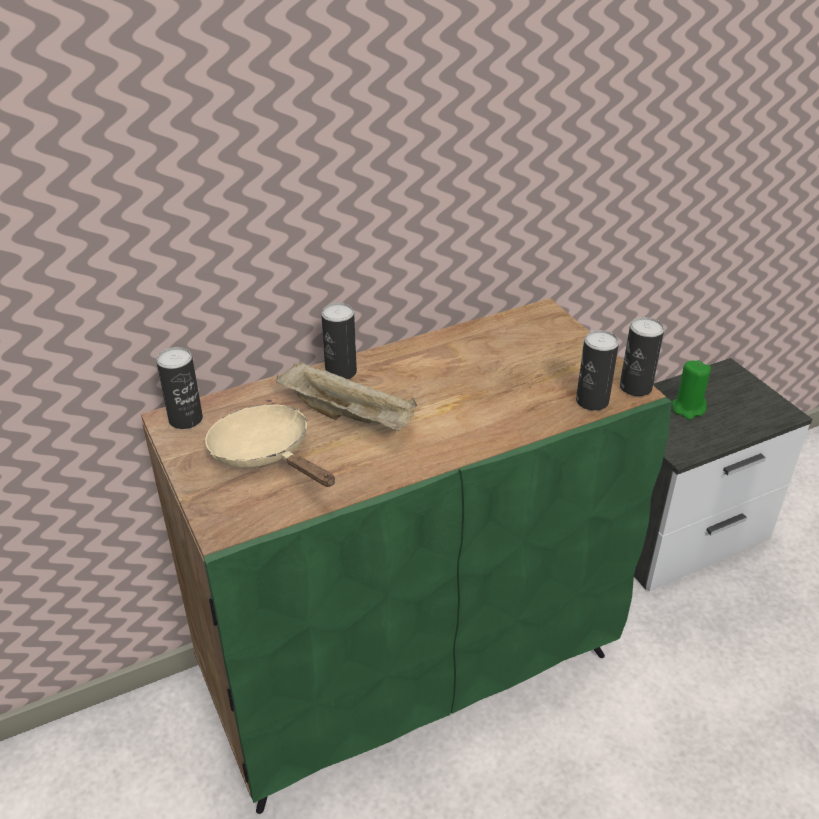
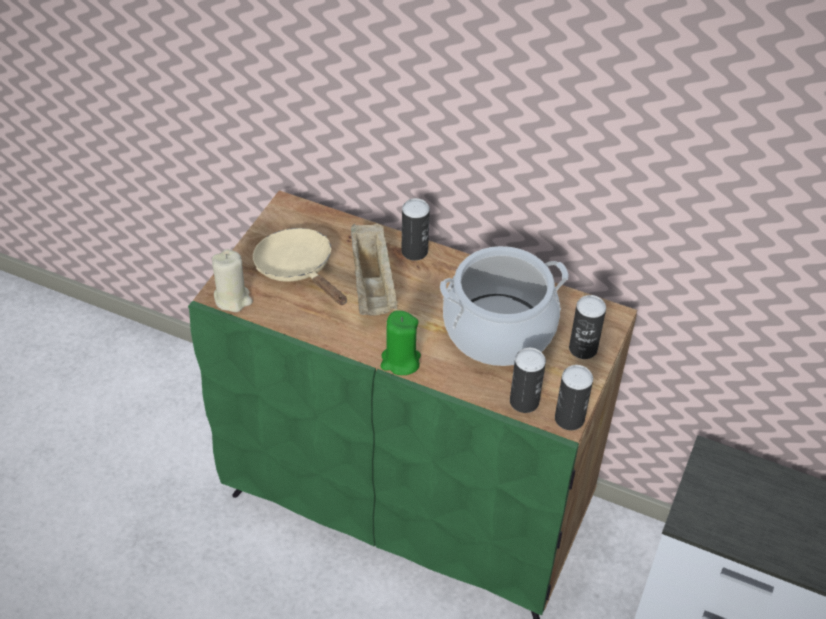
camera: 50 degrees right, 10 degrees up
can [156,347,203,429] -> can moved to [569,295,606,359]
beige frying pan [205,404,335,487] -> beige frying pan turned 45 degrees counterclockwise [253,228,347,305]
green candle [672,360,711,420] -> green candle moved to [381,310,421,375]
none -> beige candle [212,249,253,312]
none -> cooking pot [440,246,569,366]

